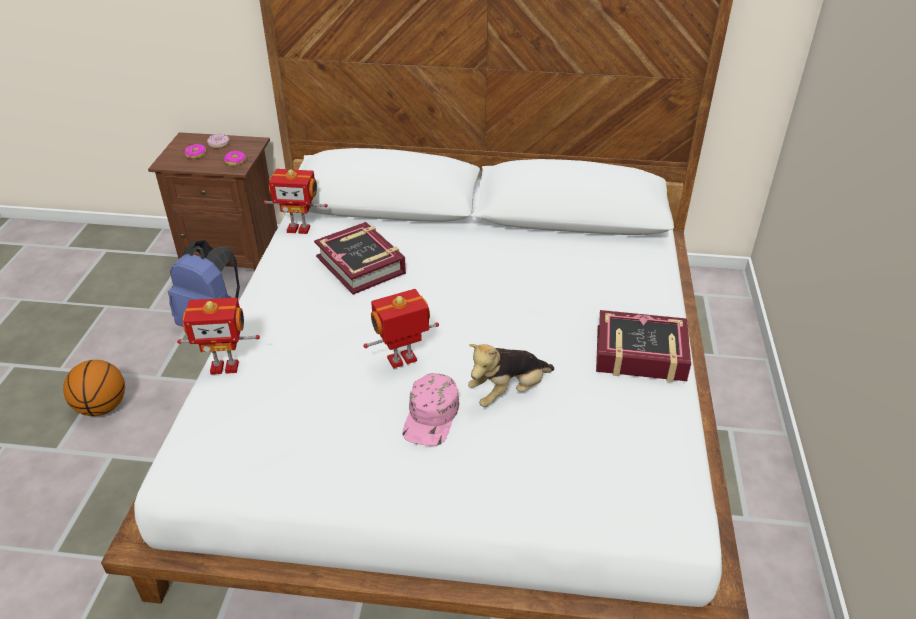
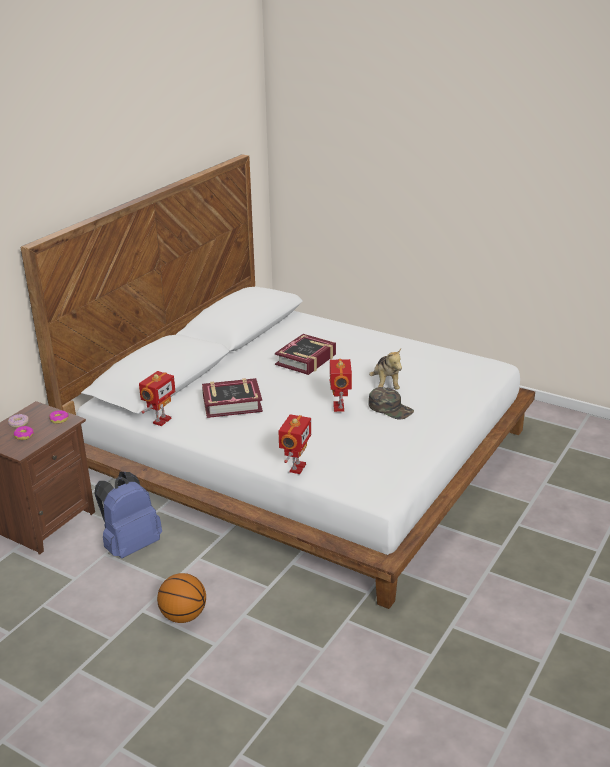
camera: 65 degrees left, 10 degrees down
pink cap [402,373,459,446] -> green cap [368,387,414,419]
book [596,310,691,382] -> book moved to [275,334,336,375]

